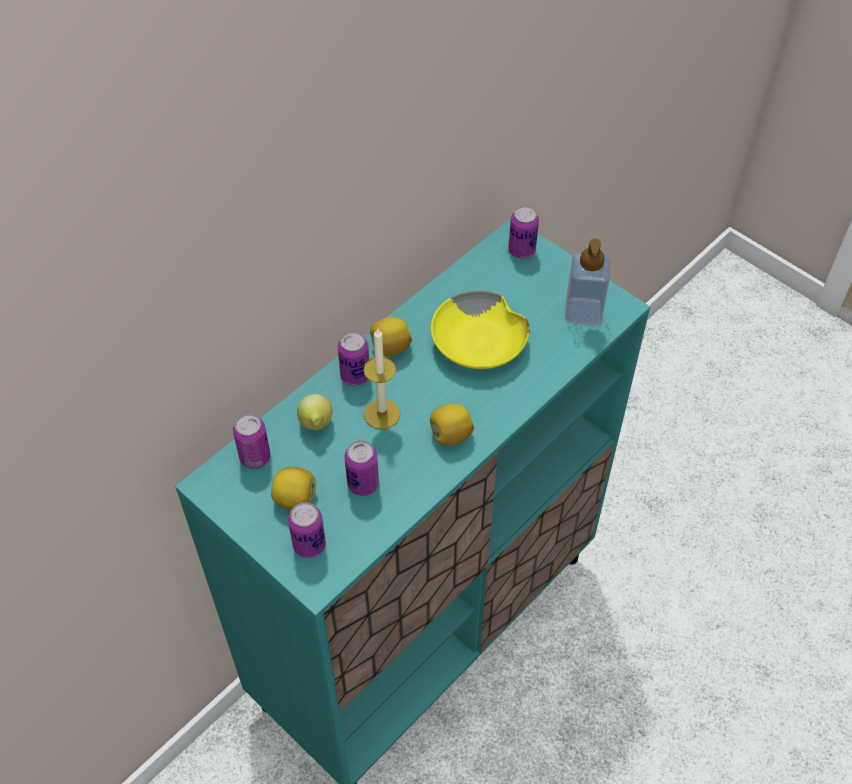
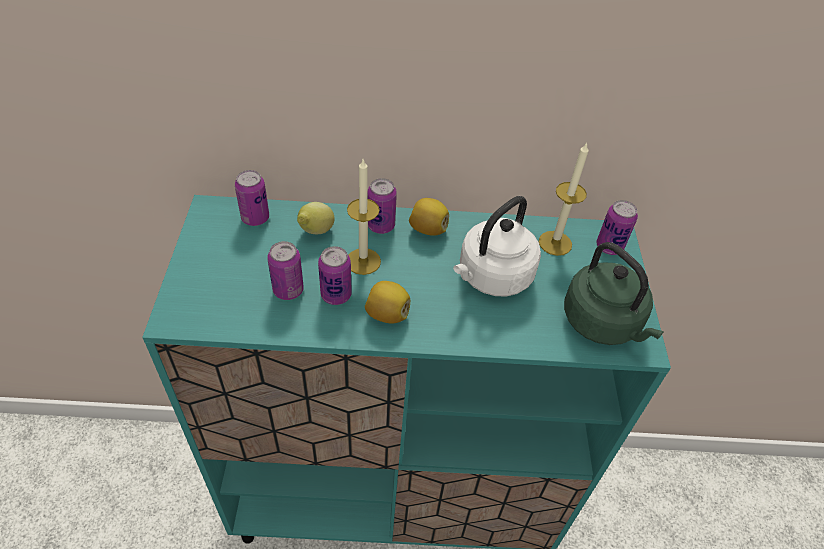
camera: 45 degrees right, 5 degrees down
lemon [271,467,316,510] -> none
can [288,502,326,558] -> can moved to [318,246,352,305]
yellow bowl [431,290,530,369] -> white kettle [453,196,541,297]
soap dispenser [565,238,610,326] -> green kettle [564,242,664,345]
none -> candle [539,143,589,256]

